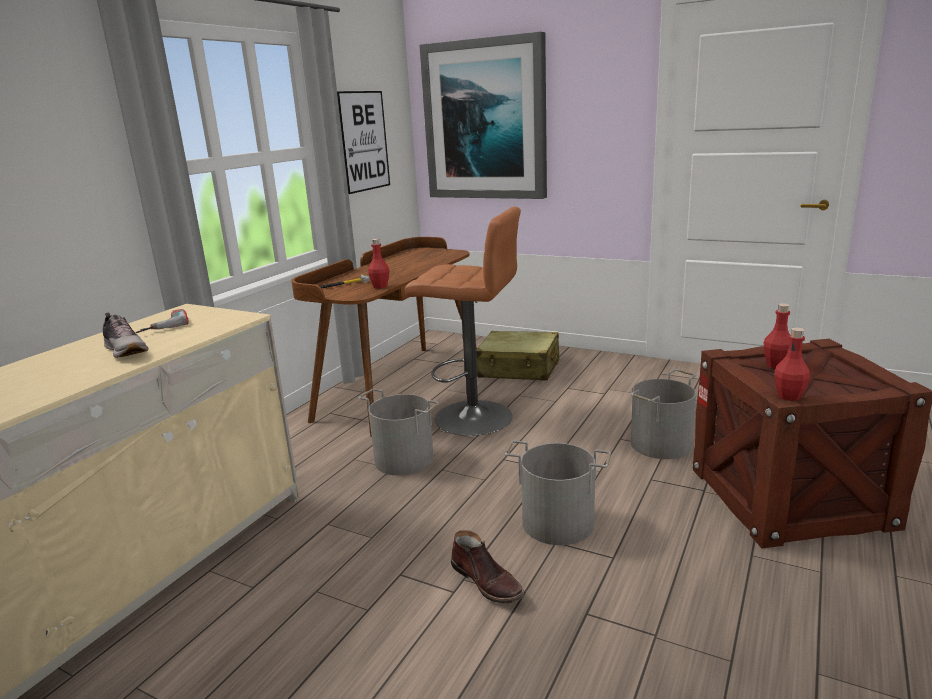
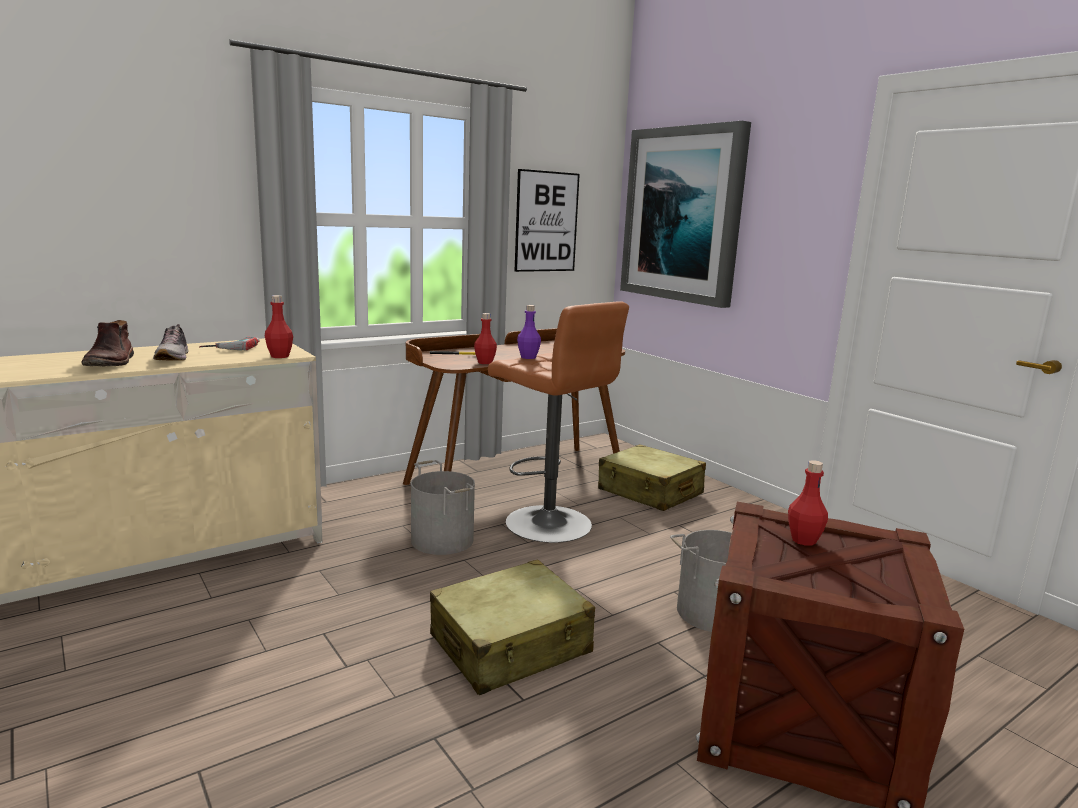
camera: 25 degrees right, 5 degrees down
brown boot [451,530,524,603] -> brown boot moved to [81,320,134,366]
grey bucket [505,440,611,545] -> beige suitcase [430,560,595,695]
red bottle [775,328,810,401] -> red bottle moved to [265,295,293,358]
none -> purple bottle [517,305,541,359]

